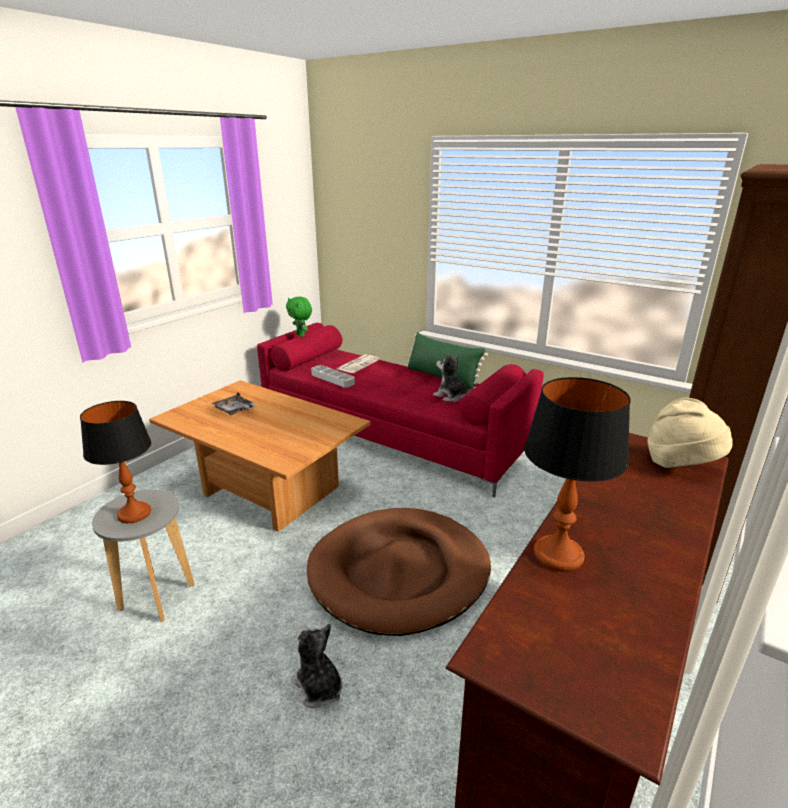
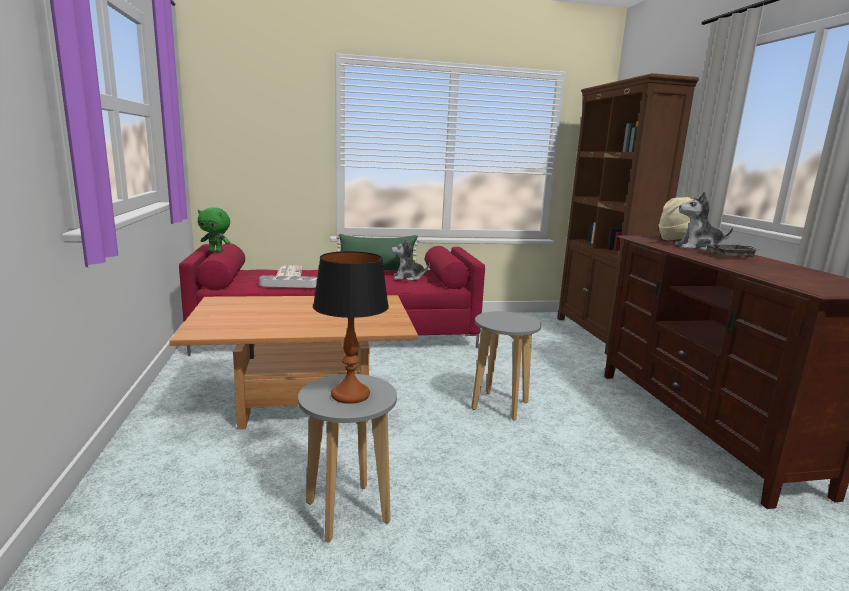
camera: 45 degrees left, 10 degrees down
grey tray [212,392,256,415] -> grey tray moved to [704,240,758,257]
plush toy [291,623,343,709] -> plush toy moved to [675,192,733,251]
brown dog bed [307,508,491,636] -> grey stool [471,311,541,421]
table lamp [524,377,630,572] -> none

